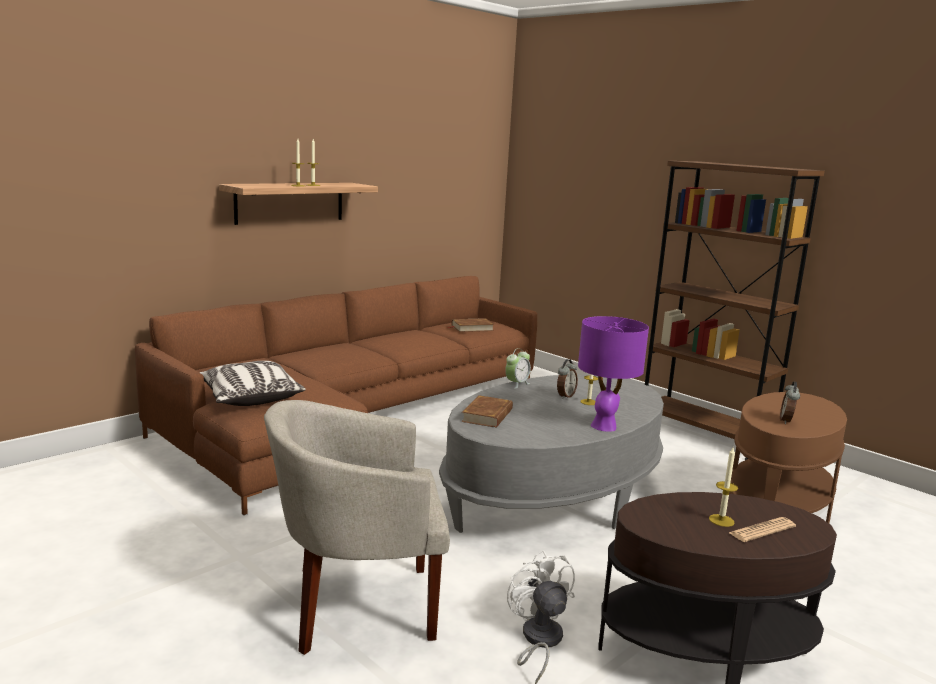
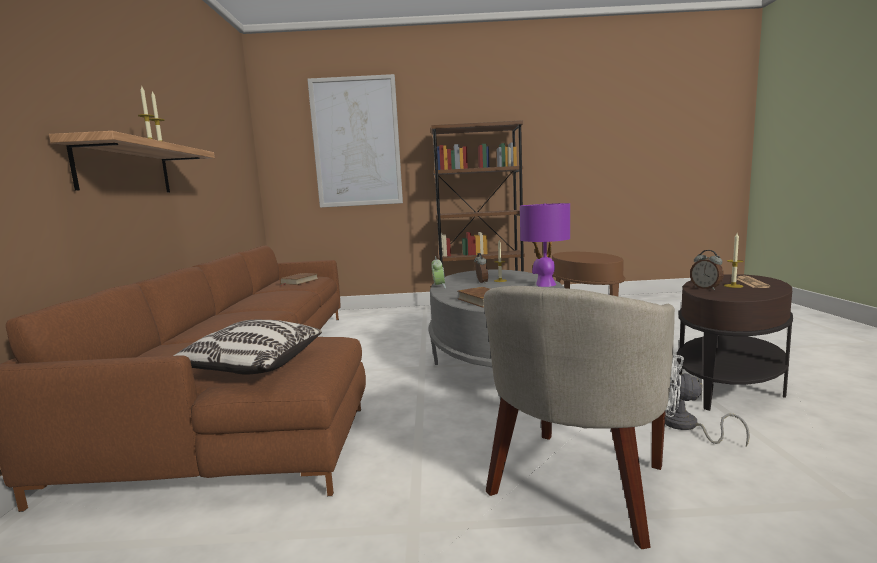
camera: 45 degrees left, 5 degrees down
alarm clock [780,381,800,424] -> alarm clock moved to [690,250,724,290]
none -> picture [307,74,403,208]

